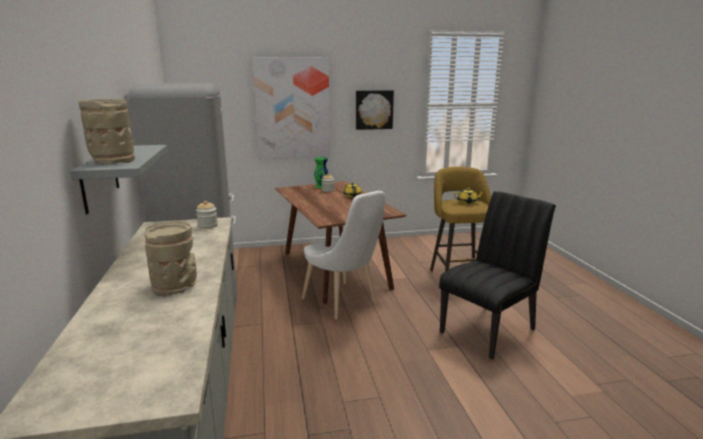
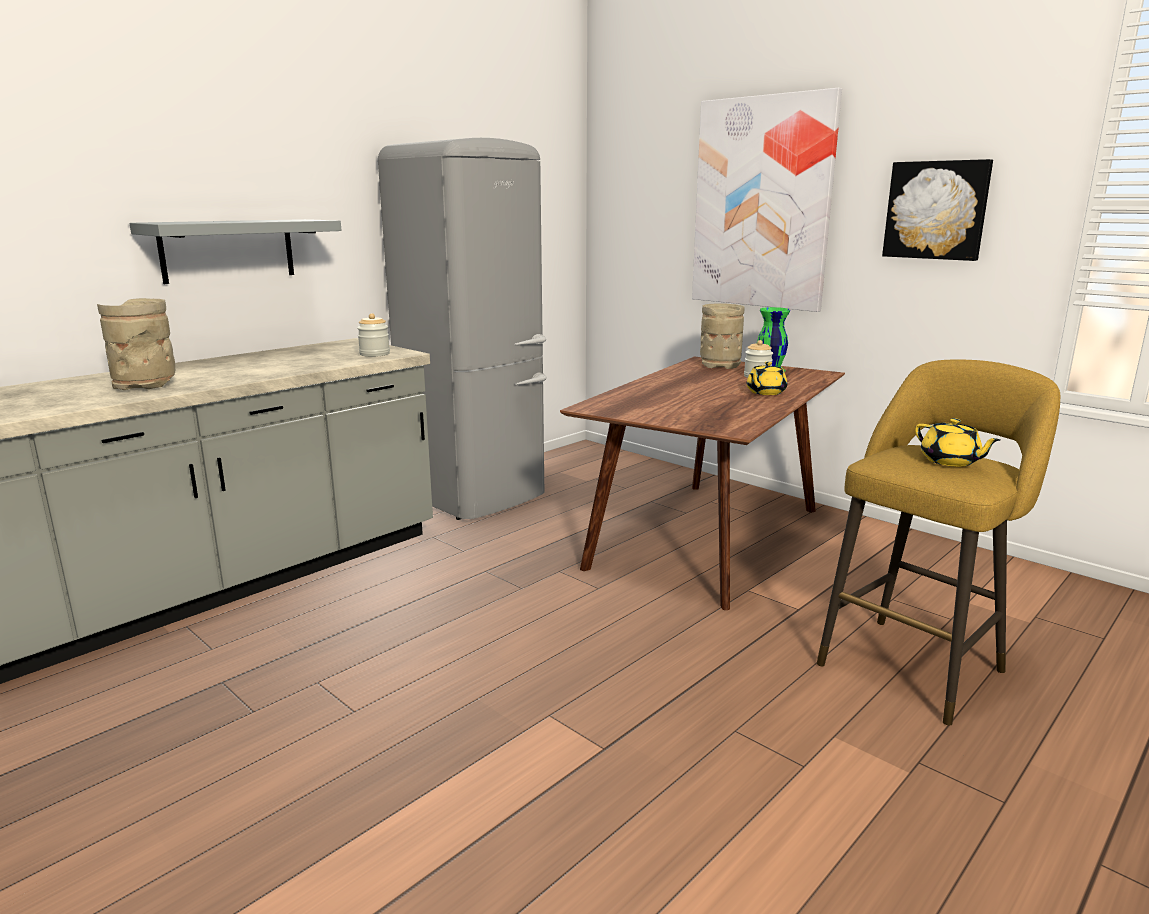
camera: 55 degrees right, 0 degrees up
beige vase [78,99,135,165] -> beige vase moved to [700,304,745,369]
white chair [302,191,385,319] -> none
black chair [439,191,556,360] -> none

